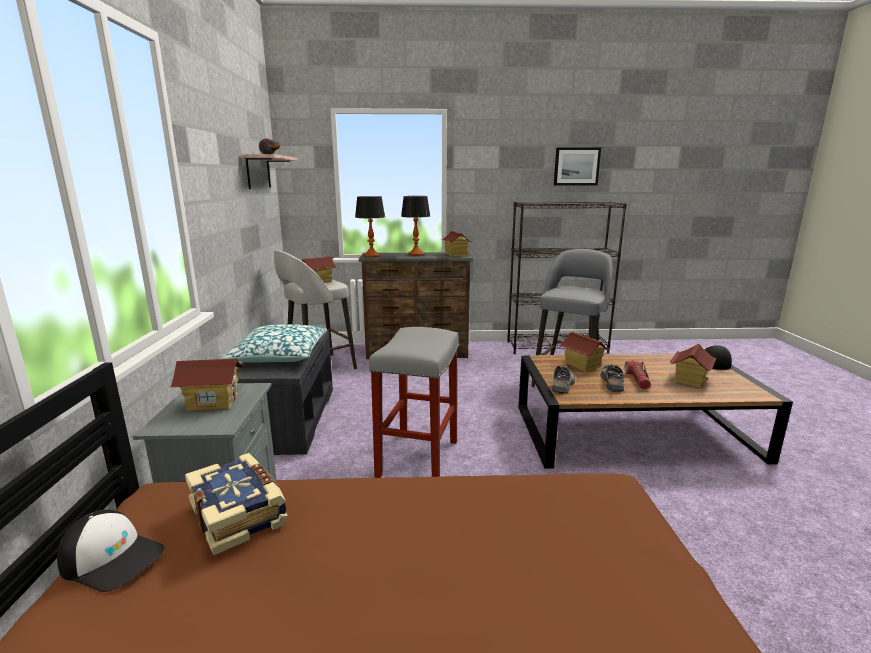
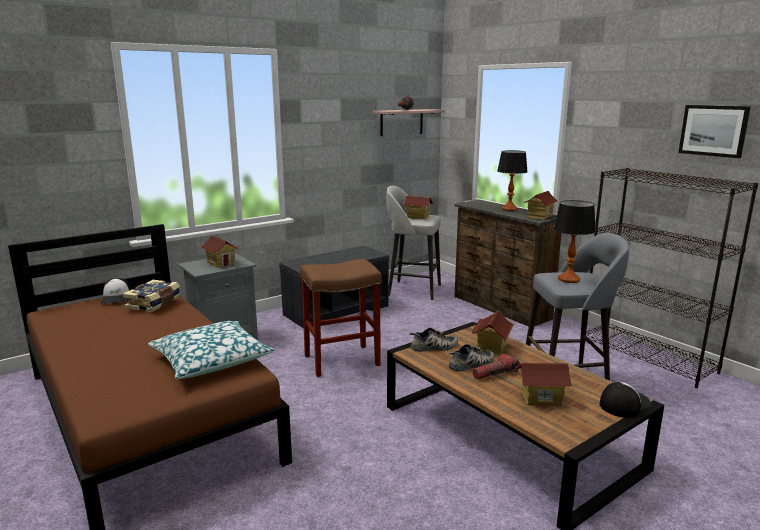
camera: 55 degrees right, 0 degrees up
pillow [221,324,327,363] -> pillow moved to [148,321,275,379]
table lamp [355,196,385,257] -> table lamp moved to [553,200,596,283]
grey stool [369,327,459,478] -> brown stool [300,259,382,377]

